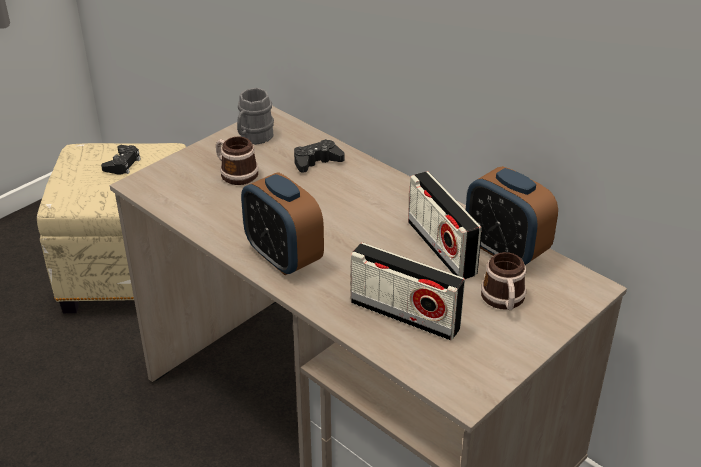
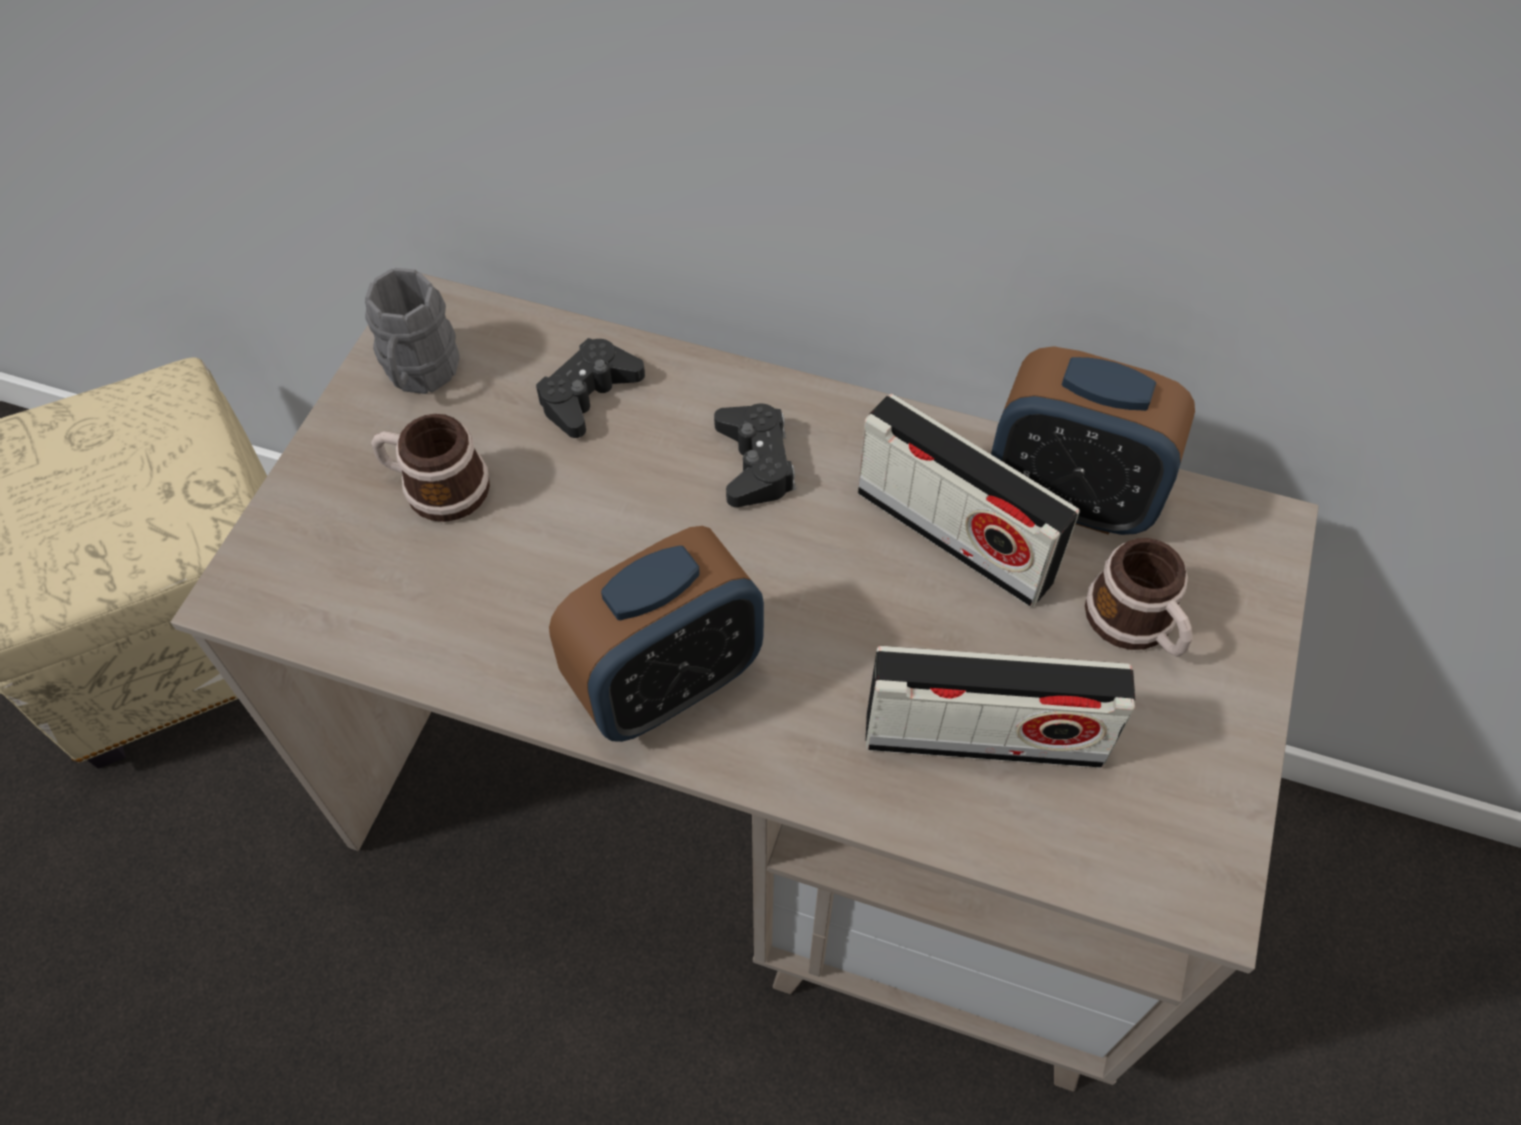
camera: 25 degrees left, 20 degrees up
black game controller [101,145,141,175] -> black game controller moved to [714,404,796,507]
alarm clock [241,172,324,275] -> alarm clock turned 60 degrees counterclockwise [549,526,764,742]

